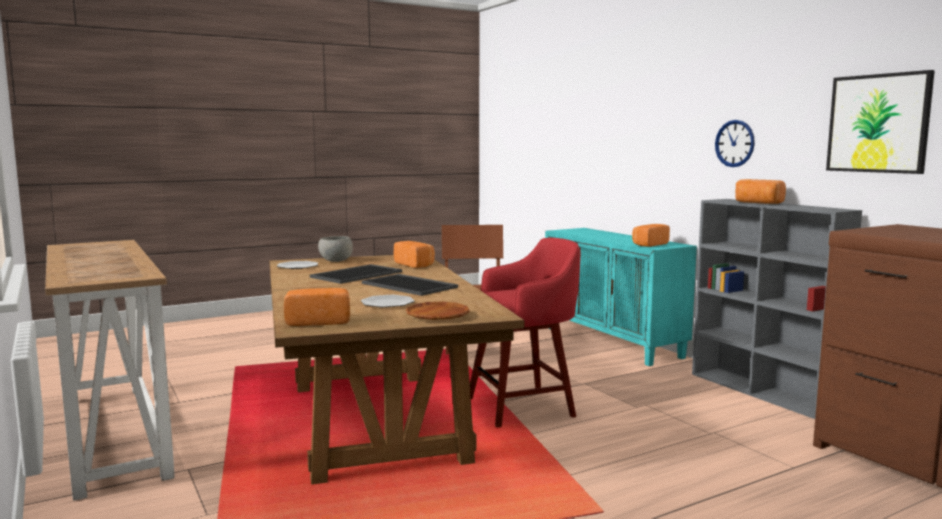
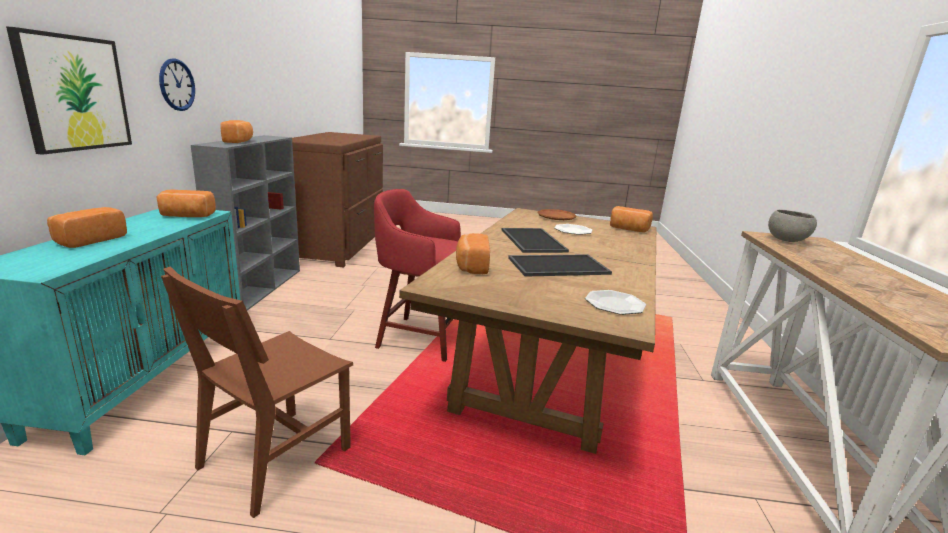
camera: 145 degrees left, 10 degrees up
grey bowl [318,236,353,262] -> grey bowl moved to [768,210,817,242]
picture [826,70,935,174] -> picture moved to [6,26,132,155]
none -> bread [47,207,127,248]

